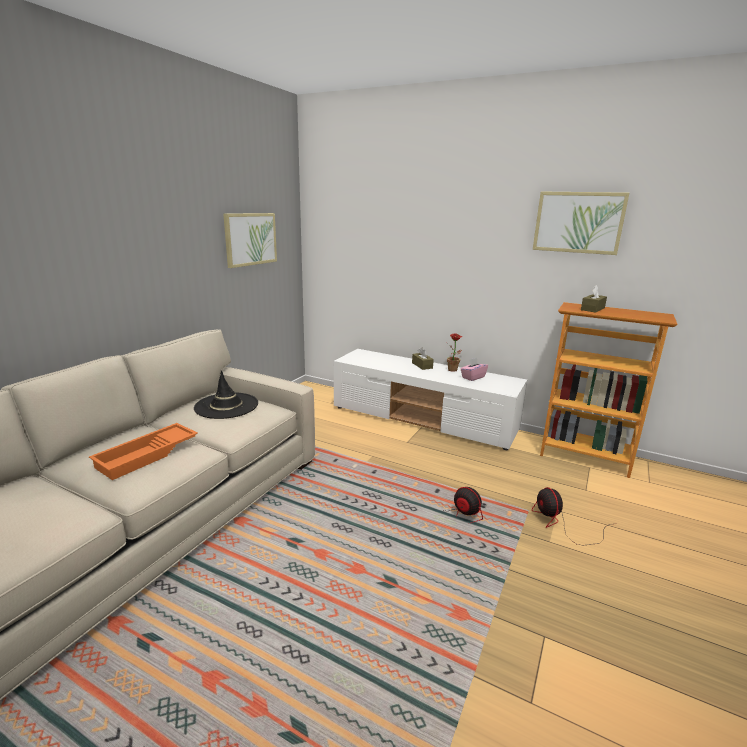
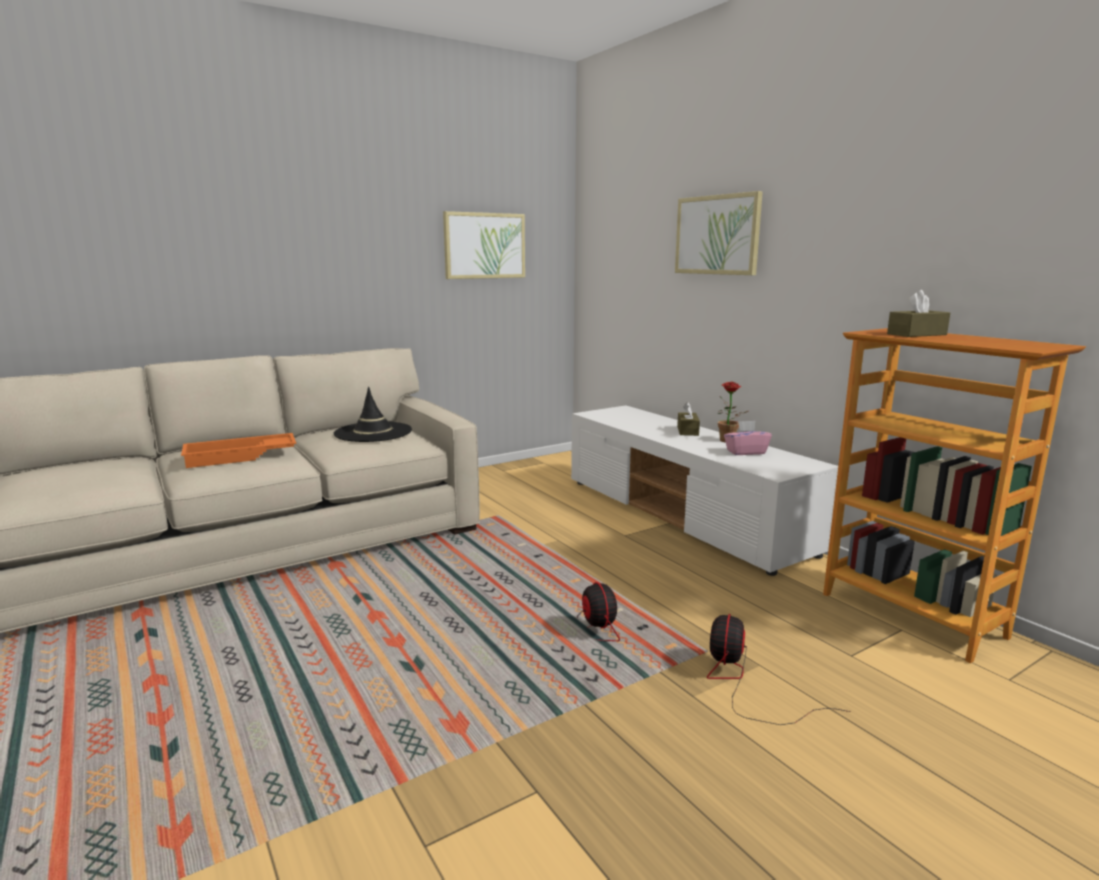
camera: 30 degrees right, 5 degrees down
picture [533,192,629,255] -> picture moved to [675,191,763,275]

